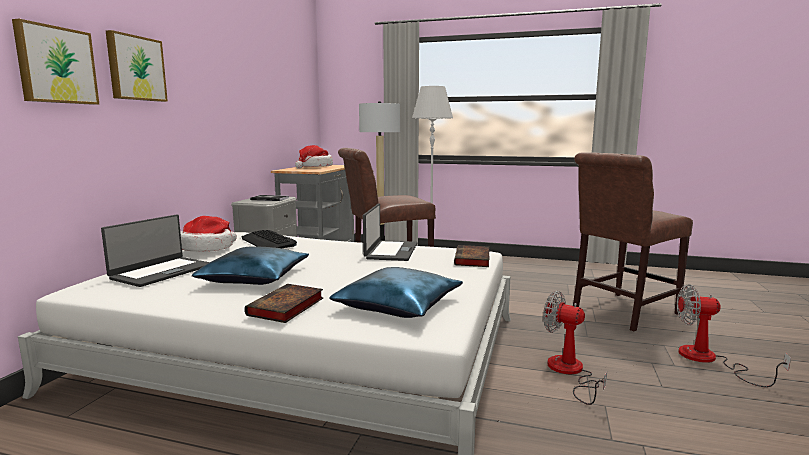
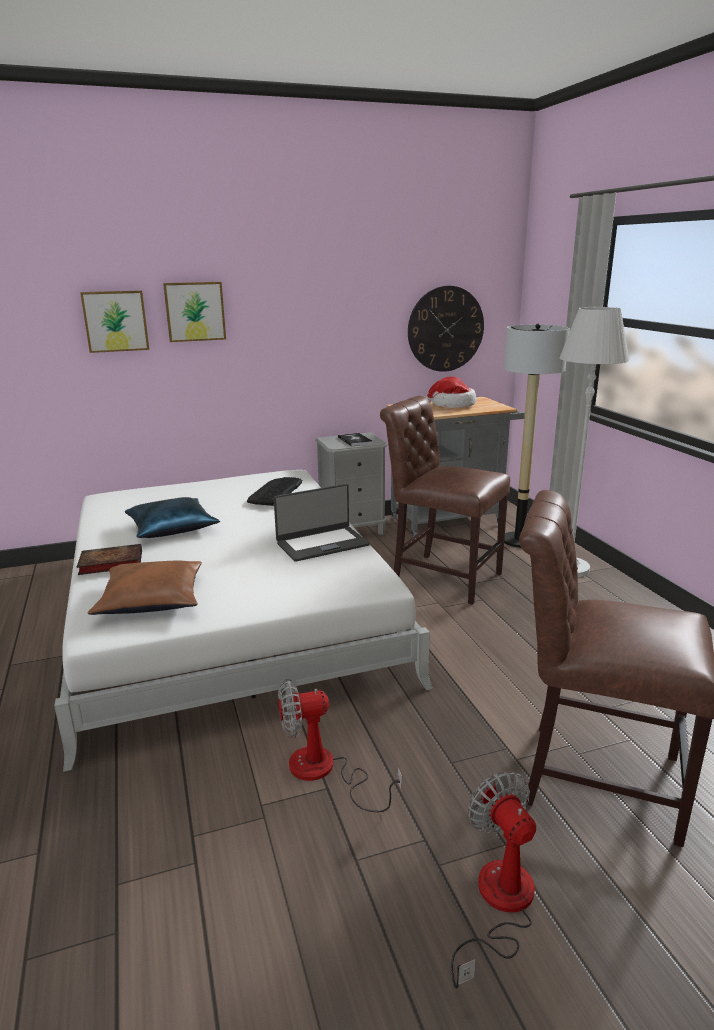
camera: 55 degrees right, 10 degrees up
laptop [101,214,210,287] -> none
hat [180,216,237,252] -> none
blue pillow [329,267,463,318] -> brown pillow [87,561,202,615]
book [454,245,489,267] -> none
fan [543,291,607,405] -> fan turned 105 degrees counterclockwise [278,679,402,812]
none -> wall clock [408,286,484,372]

